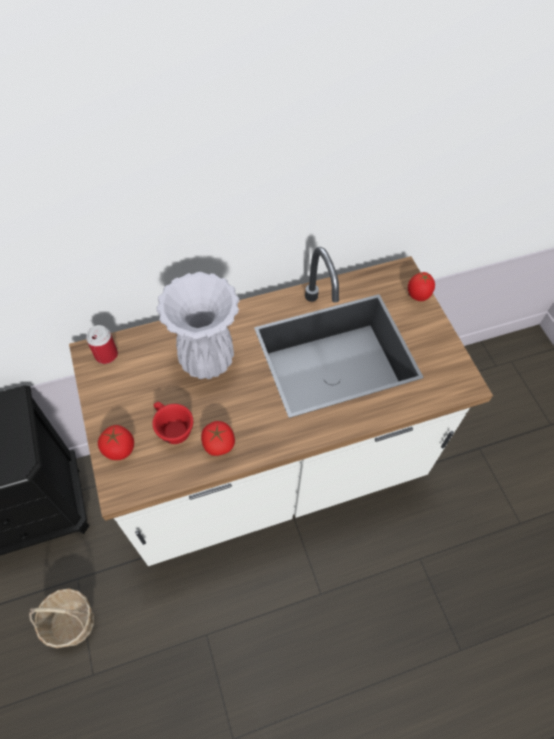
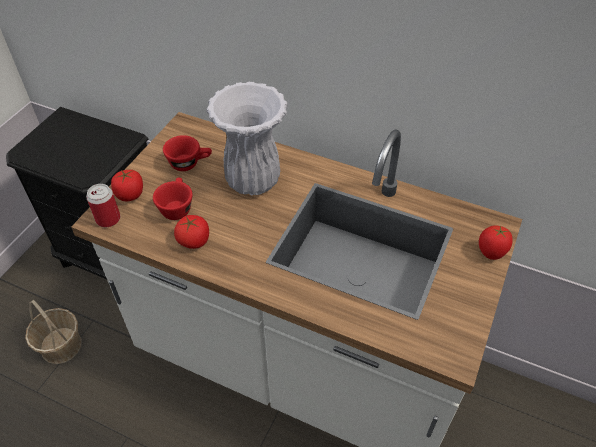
camera: 45 degrees right, 10 degrees down
can [86,325,118,364] -> can moved to [86,184,120,227]
none -> red cup [163,135,212,171]

